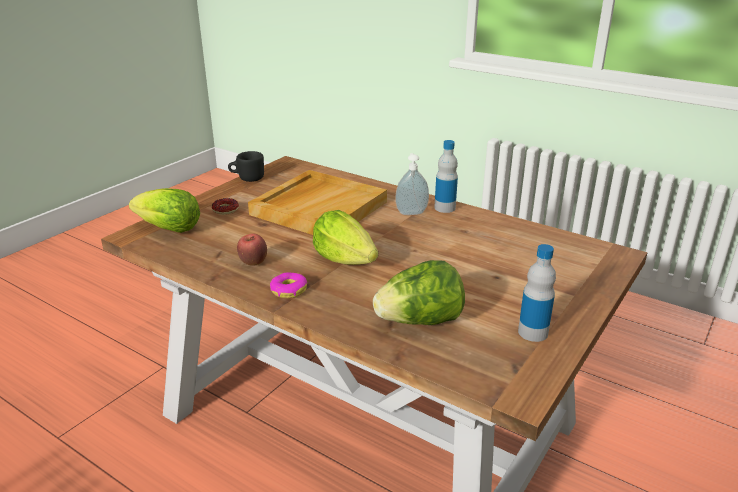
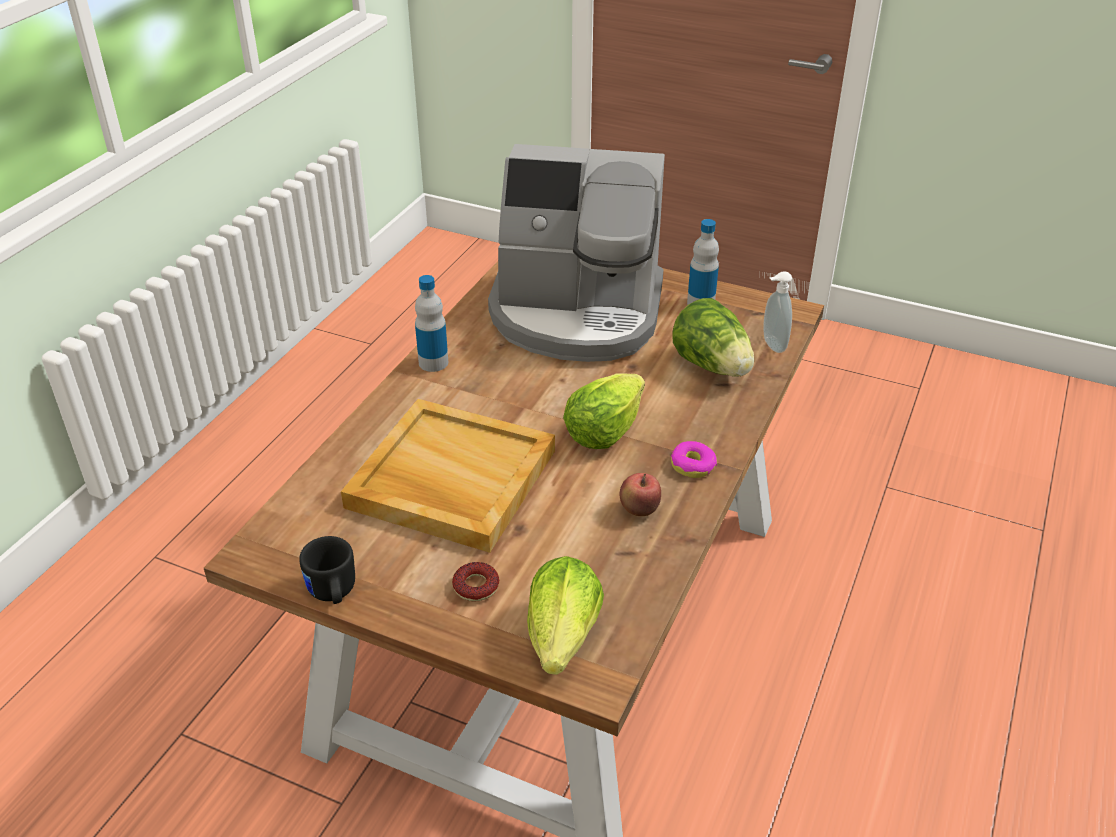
camera: 100 degrees left, 10 degrees up
soap dispenser [395,153,429,215] -> soap dispenser moved to [763,271,792,353]
none -> coffee machine [488,144,665,362]

